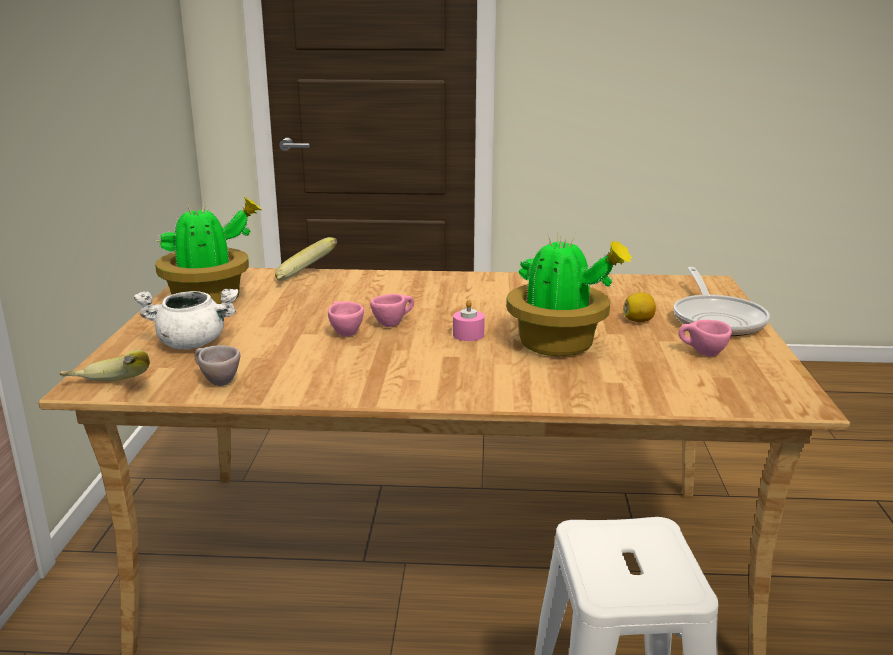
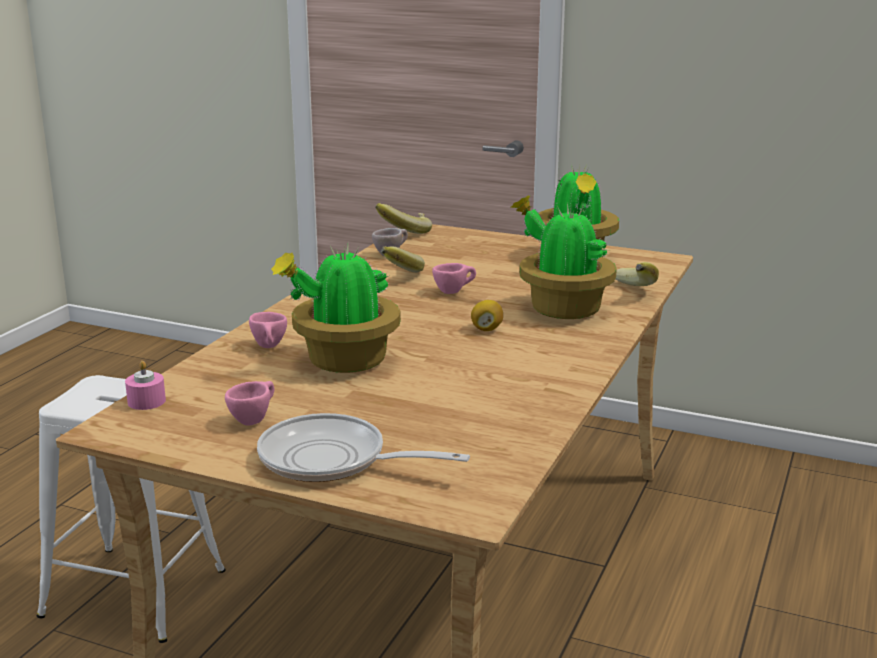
camera: 110 degrees right, 0 degrees up
white cooking pot [133,289,238,349] -> none
pink cup [370,294,414,327] -> pink cup moved to [249,312,287,348]
pink candle [453,300,485,341] -> pink candle moved to [125,361,166,410]
lemon [623,292,656,322] -> lemon moved to [471,300,503,331]
none -> banana [381,247,425,273]
none -> potted plant [511,195,617,319]

